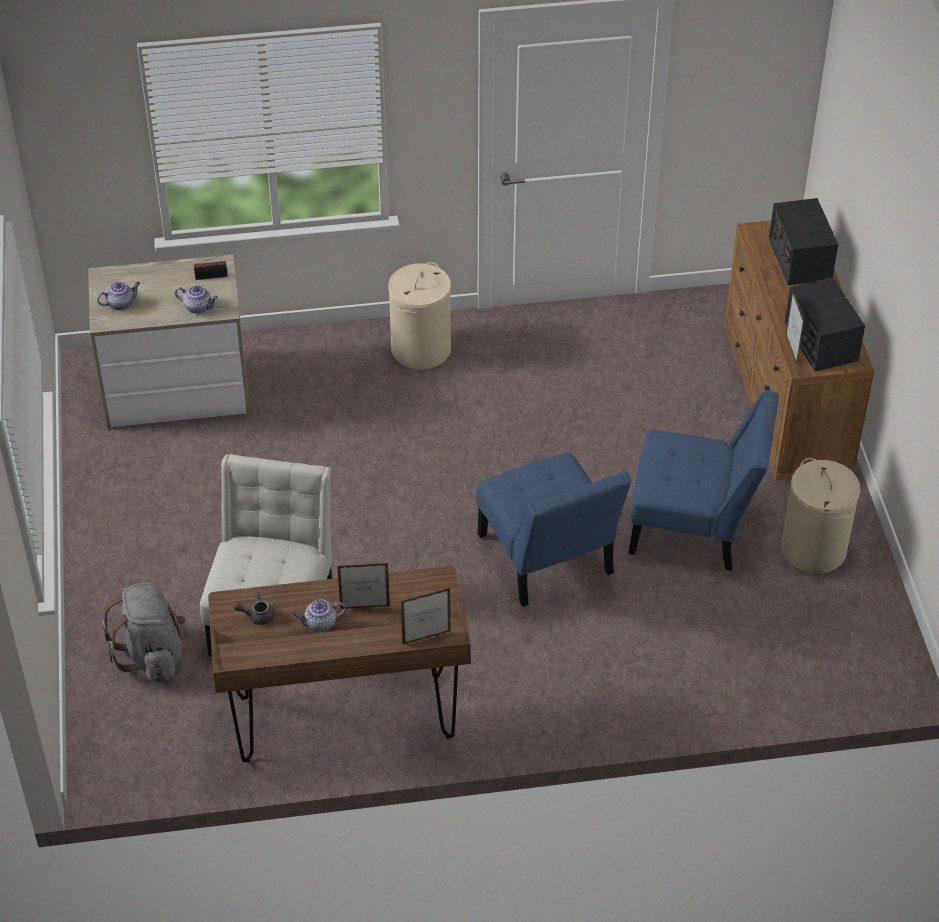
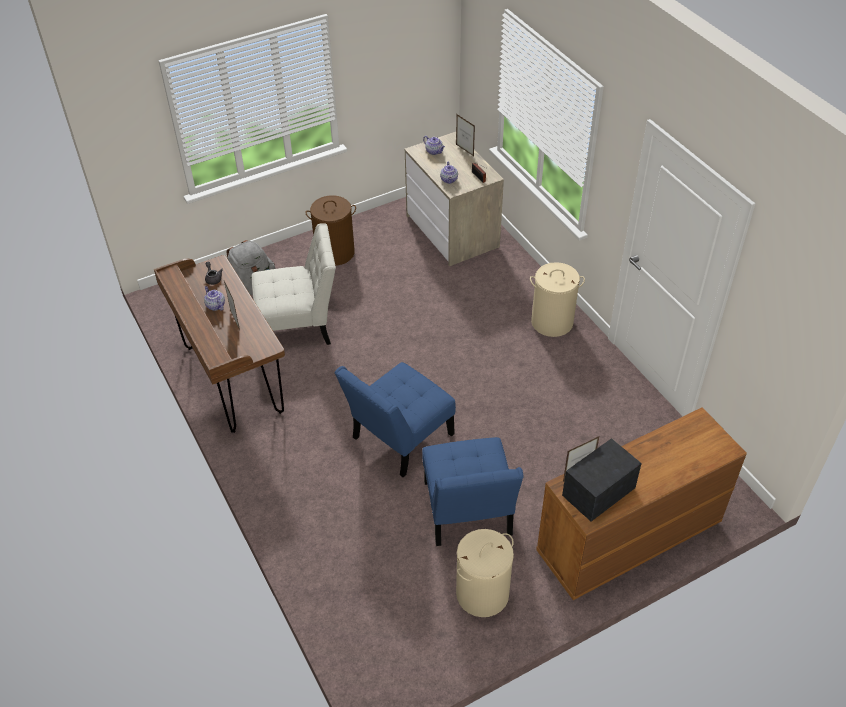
camera: 70 degrees right, 0 degrees up
picture frame [401,588,450,644] -> picture frame moved to [456,114,475,156]
radio [769,198,838,285] -> none
none -> brown laundry basket [306,195,356,266]

